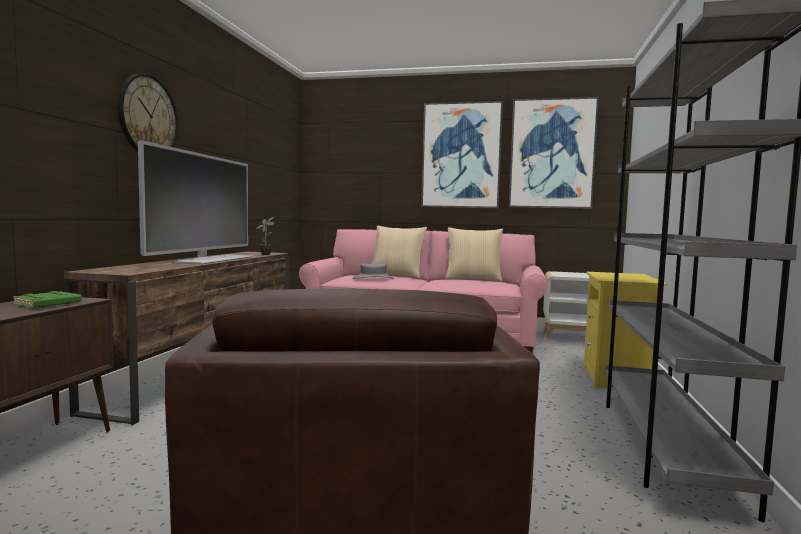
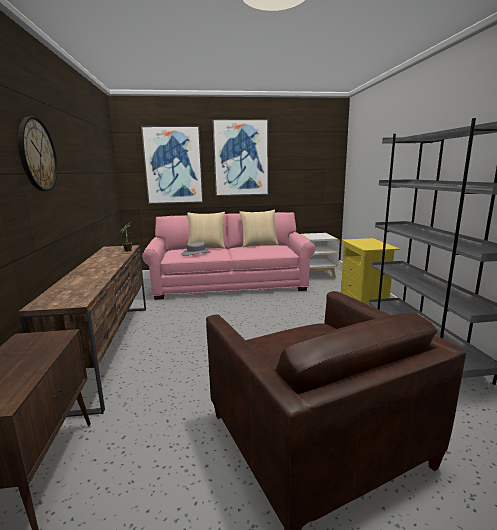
camera: 20 degrees left, 10 degrees up
green book [13,291,82,308] -> none
television [138,140,253,265] -> none
picture [509,97,599,209] -> picture moved to [141,126,203,204]

